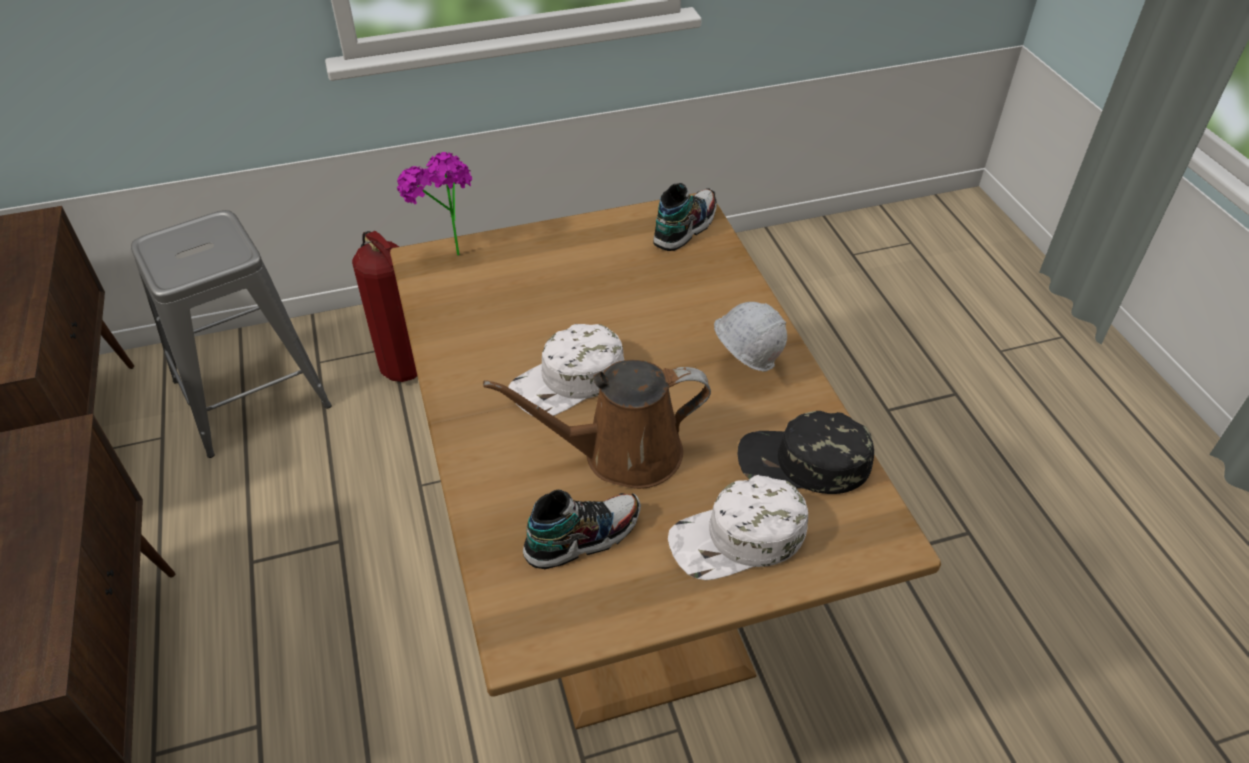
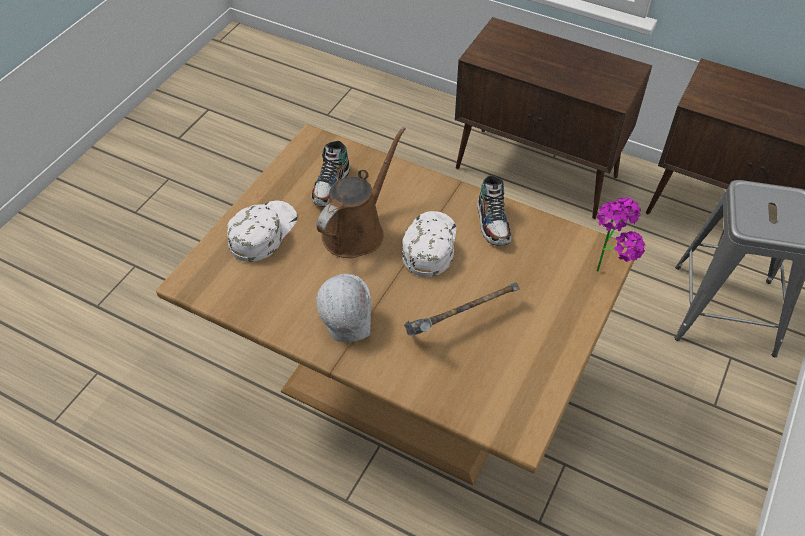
camera: 135 degrees right, 5 degrees up
fire extinguisher [352,231,417,382] -> none
shoe [653,183,717,251] -> shoe moved to [478,176,512,246]
black cap [738,411,874,494] -> none
none -> hammer [404,283,520,335]

